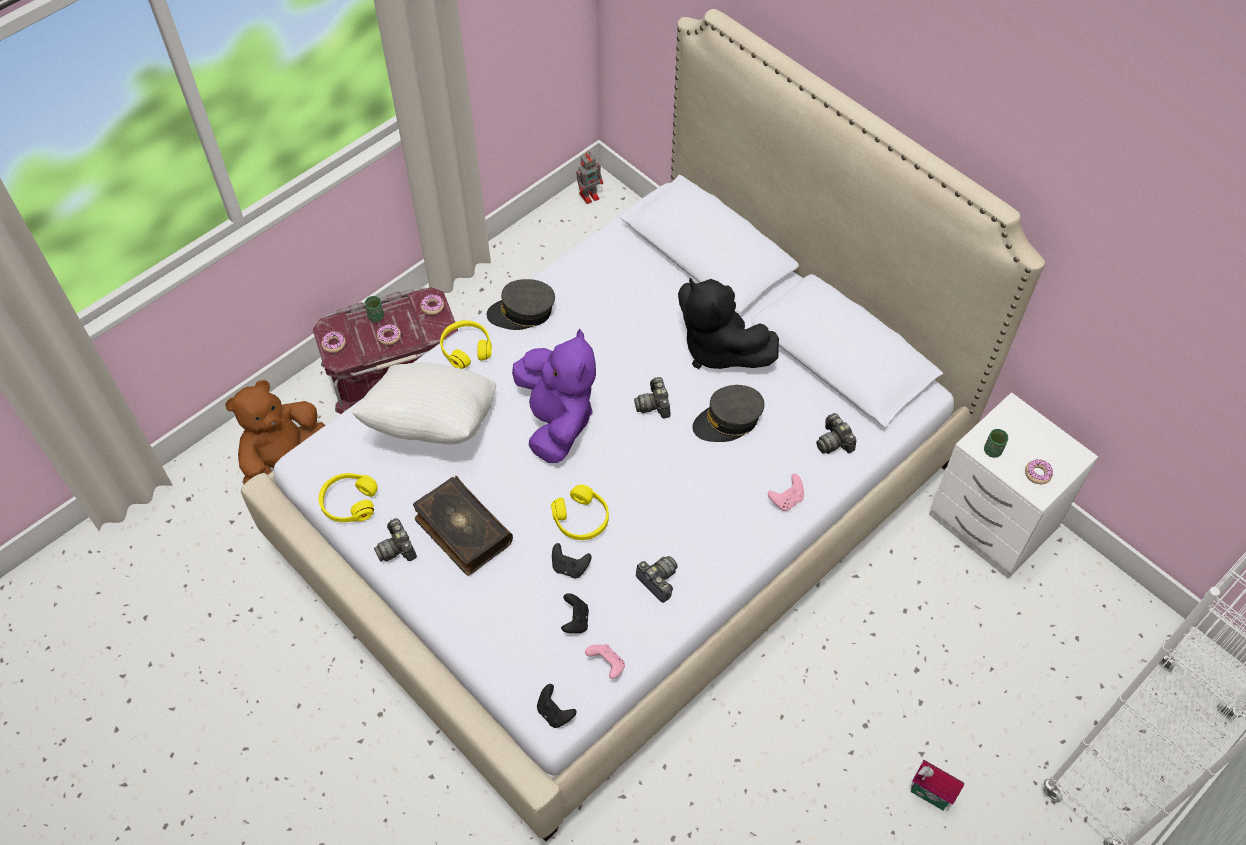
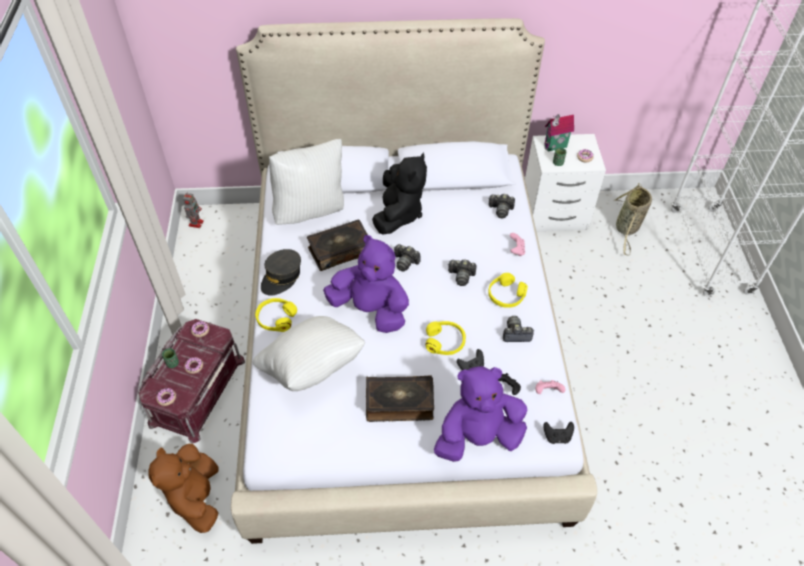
camera: 50 degrees left, 5 degrees down
yellow headphones [319,473,377,522] -> yellow headphones moved to [488,273,528,308]
camera [374,518,417,561] -> camera moved to [448,259,476,286]
black plush toy [678,278,779,369] -> black plush toy turned 75 degrees counterclockwise [372,152,427,234]
grey cap [692,385,764,442] -> none
toy house [910,759,964,810] -> toy house moved to [544,114,574,151]
none -> white pillow [269,139,344,225]
none -> book [307,219,368,271]
none -> purple plush toy [434,366,527,462]
none -> basket [615,183,652,256]

